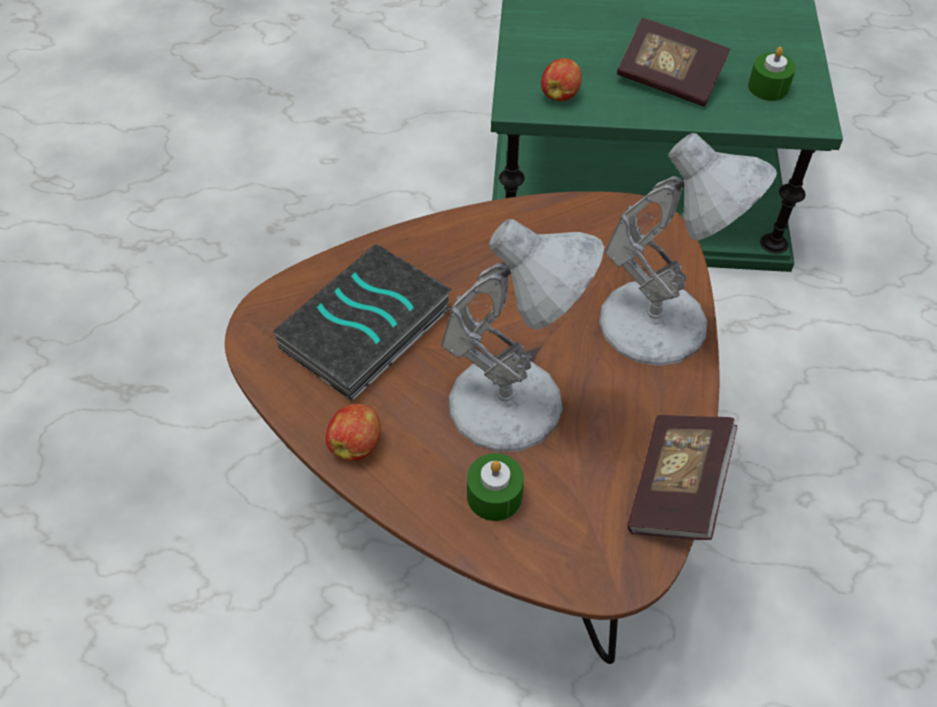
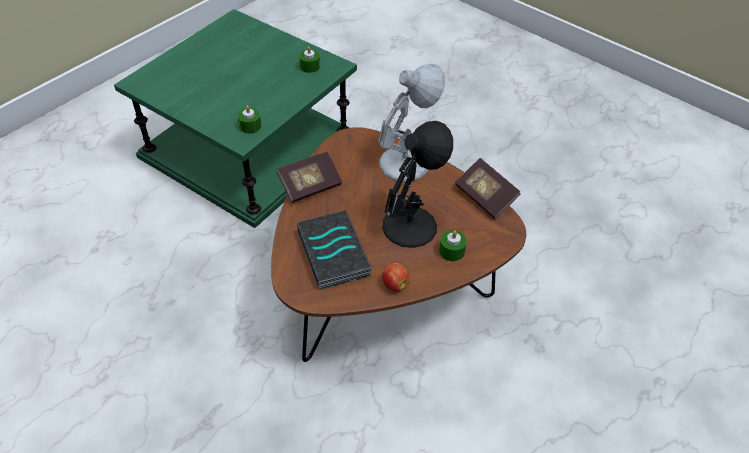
camera: 60 degrees left, 5 degrees down
white table lamp [441,219,604,452] -> black table lamp [382,121,453,248]
apple [541,58,582,101] -> green candle [238,105,261,134]
book [617,18,730,107] -> book moved to [277,152,342,203]

